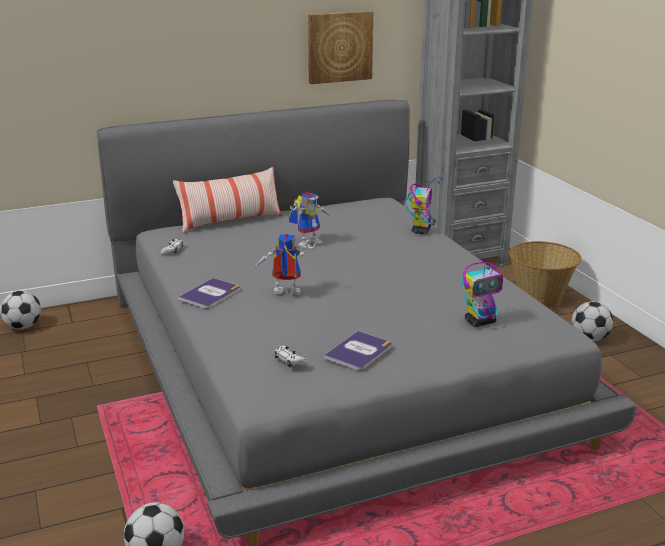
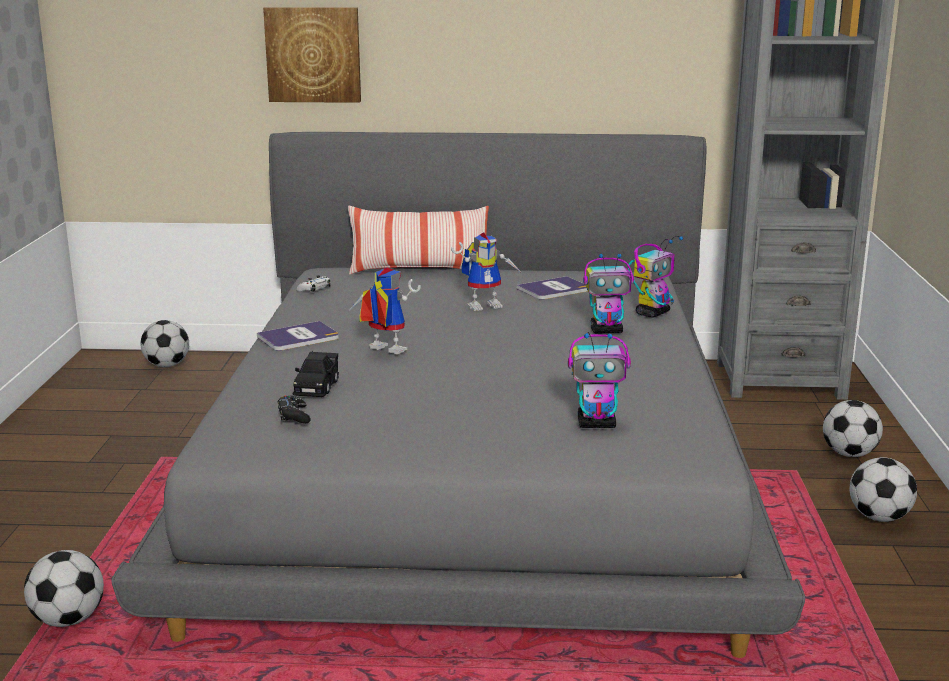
camera: 25 degrees right, 5 degrees down
white game controller [275,346,308,367] -> black game controller [278,395,311,423]
picture [308,11,373,84] -> picture moved to [263,7,361,103]
book [324,331,392,371] -> book moved to [517,276,588,300]
basket [509,241,582,308] -> football [823,400,883,457]
none -> black toy car [292,352,339,397]
none -> toy robot [583,253,634,333]

